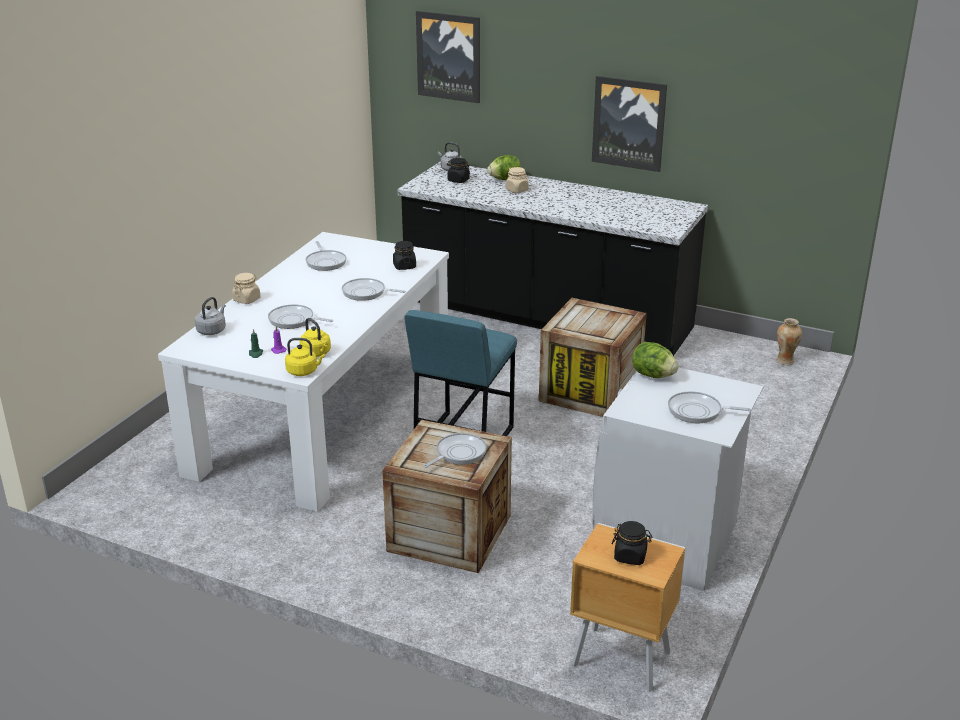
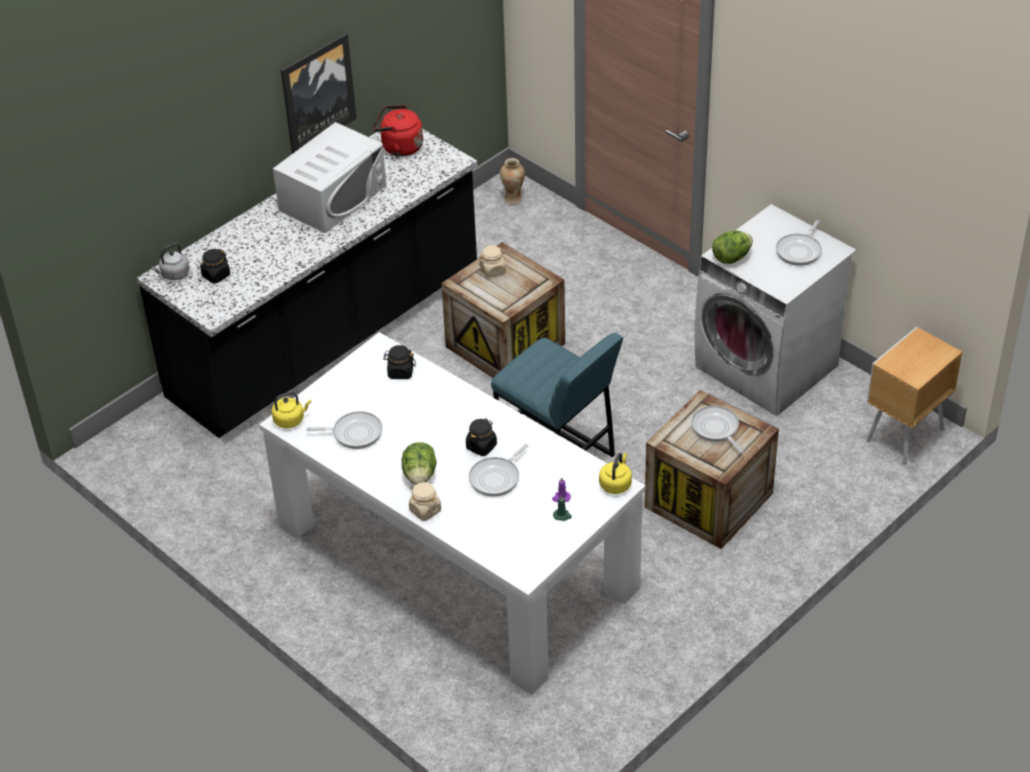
camera: 70 degrees left, 15 degrees up
grey kettle [195,297,226,335] -> none
yellow kettle [300,318,331,357] -> yellow kettle moved to [272,392,311,428]
frying pan [342,278,406,301] -> none
picture [416,11,480,103] -> none
lettuce [487,155,521,180] -> lettuce moved to [402,442,437,485]
beige jar [506,167,529,193] -> beige jar moved to [478,246,507,278]
black jar [612,521,653,565] -> black jar moved to [466,418,497,456]
none -> white microwave [273,122,386,233]
none -> red kettle [373,105,423,157]

